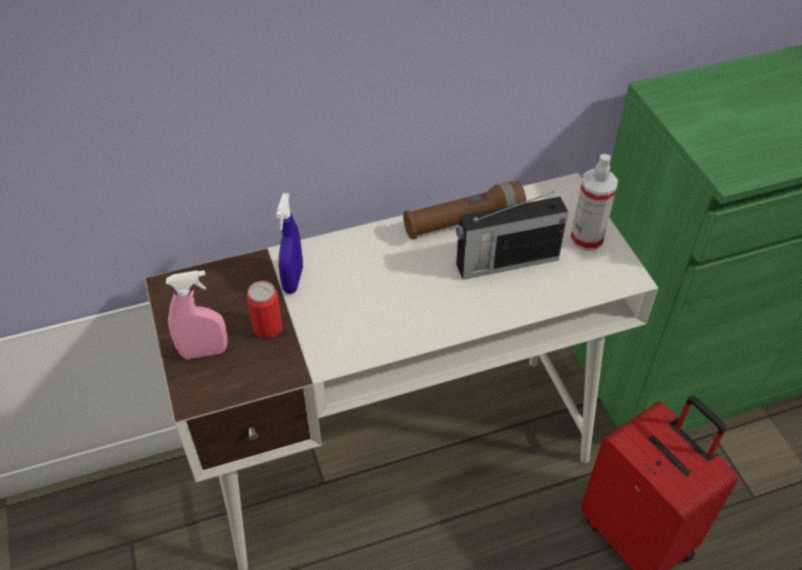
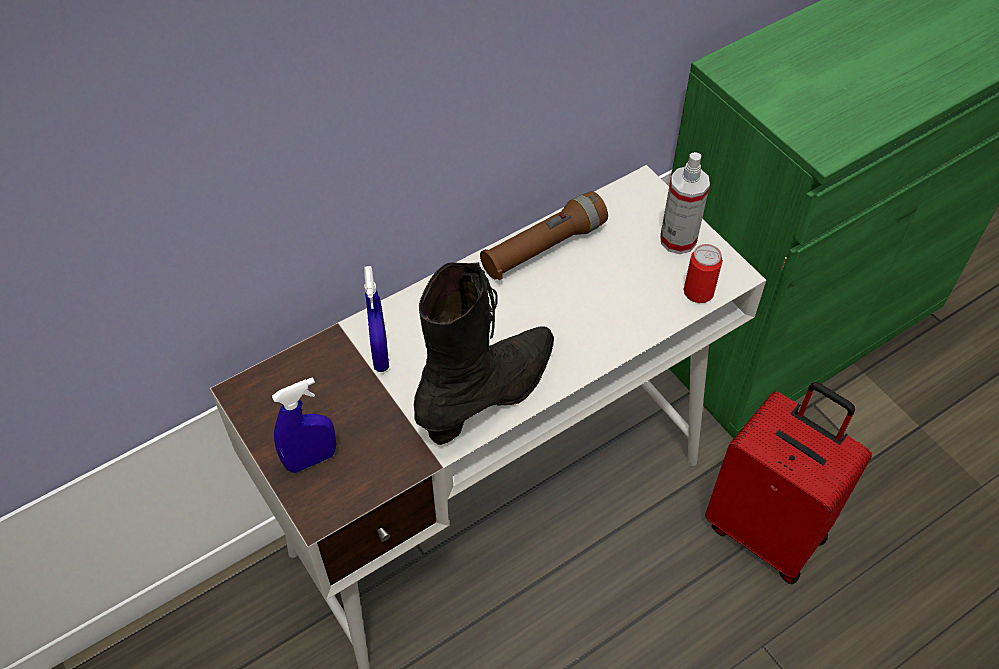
camera: 15 degrees left, 5 degrees up
pink spray bottle [166,270,228,359] -> blue spray bottle [272,377,336,473]
can [247,281,283,338] -> can moved to [683,244,723,303]
radio [456,192,568,280] -> none
none -> black boot [414,262,554,445]

